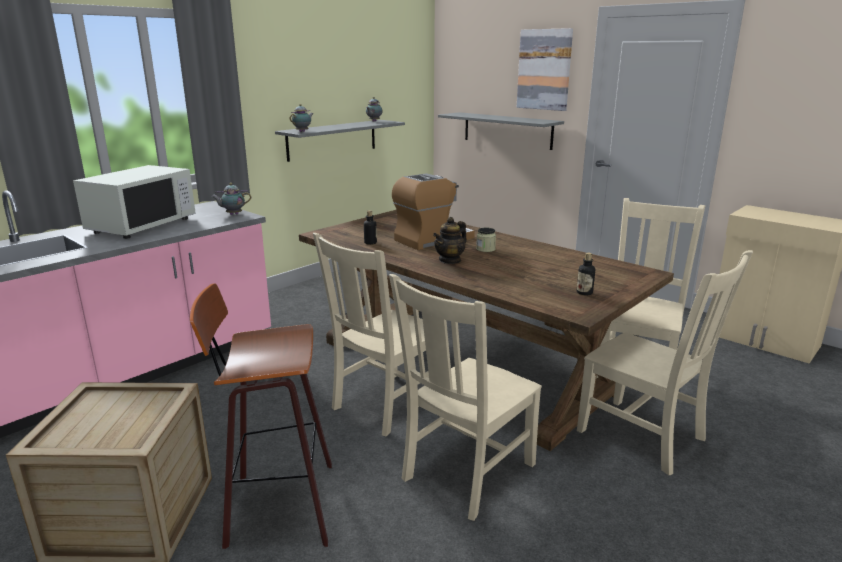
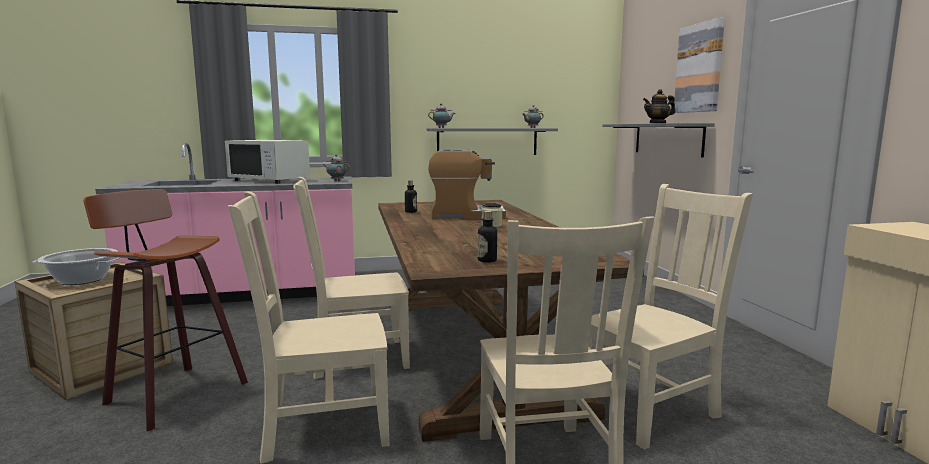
camera: 35 degrees right, 10 degrees down
white microwave [73,165,196,239] -> white microwave turned 60 degrees clockwise [225,140,310,184]
teapot [433,217,467,264] -> teapot moved to [643,89,675,123]
none -> cooking pot [32,248,121,285]

